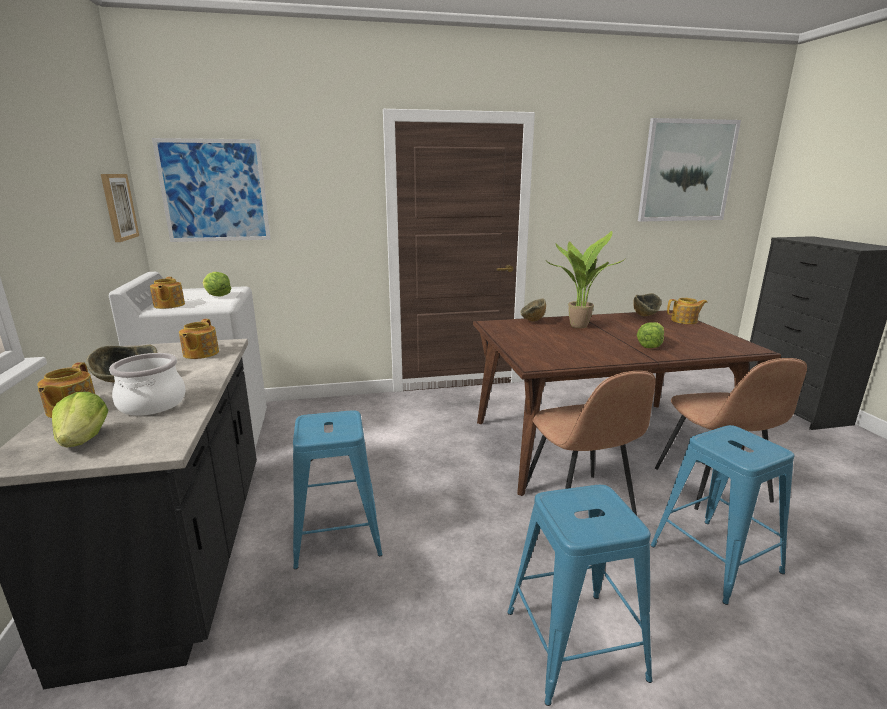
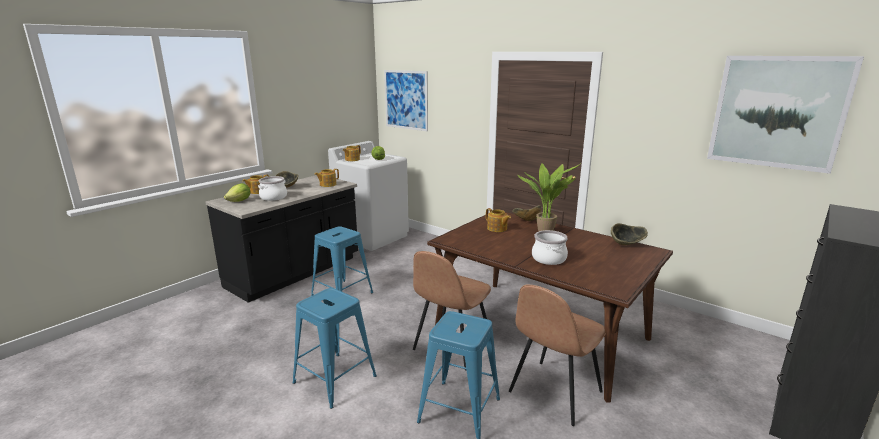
camera: 50 degrees right, 0 degrees up
picture [101,174,139,242] -> none
lettuce [637,322,664,348] -> cooking pot [532,230,568,265]
teapot [667,298,708,324] -> teapot moved to [486,208,511,232]

